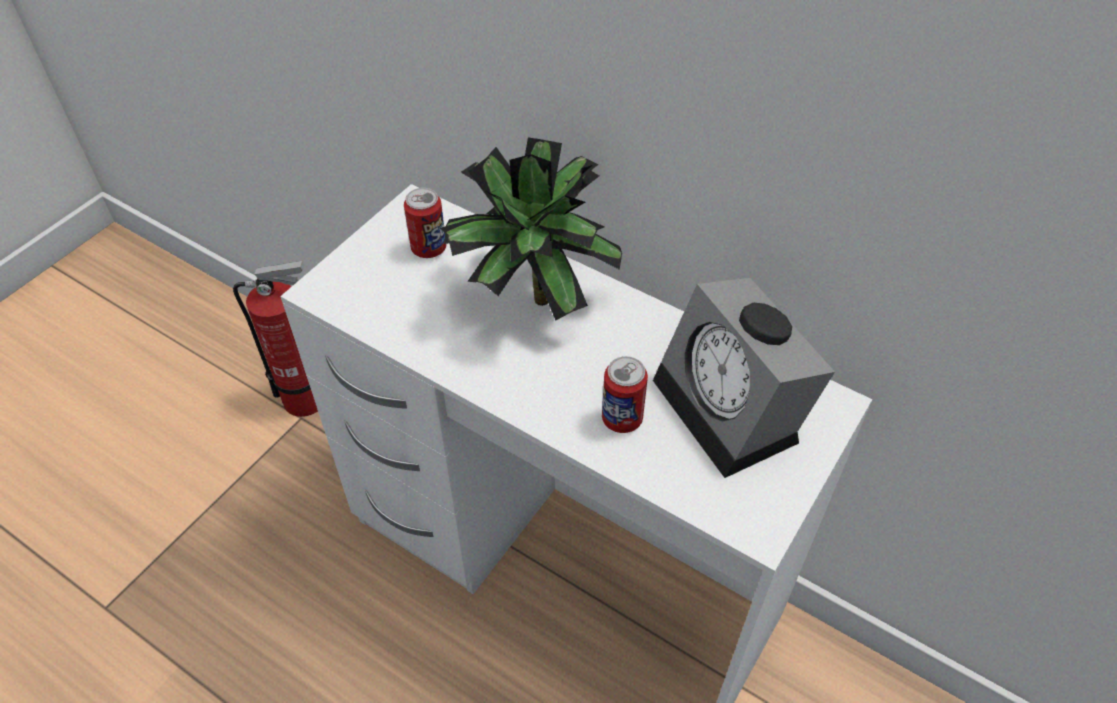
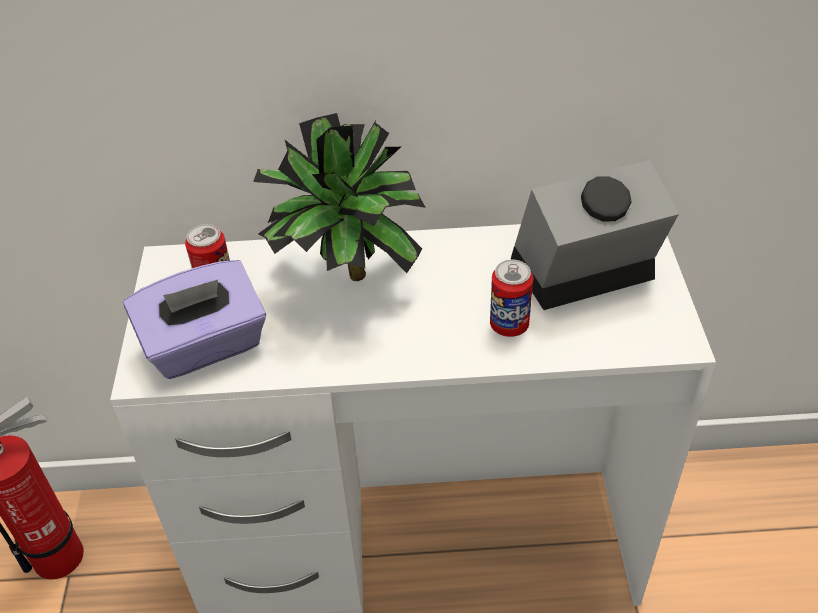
camera: 35 degrees left, 5 degrees down
alarm clock [653,278,835,478] -> alarm clock turned 135 degrees clockwise [511,160,679,310]
none -> purple tissue box [123,260,266,379]

